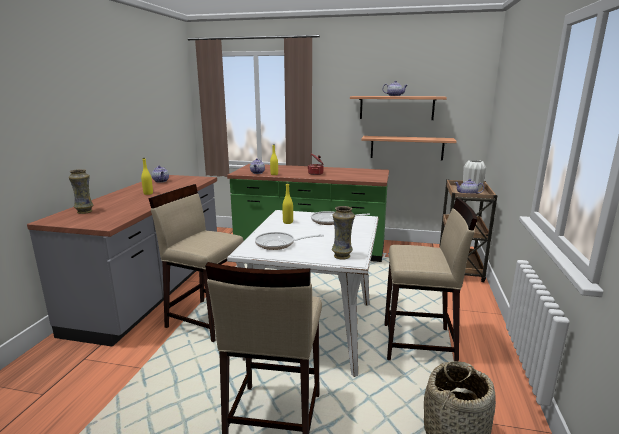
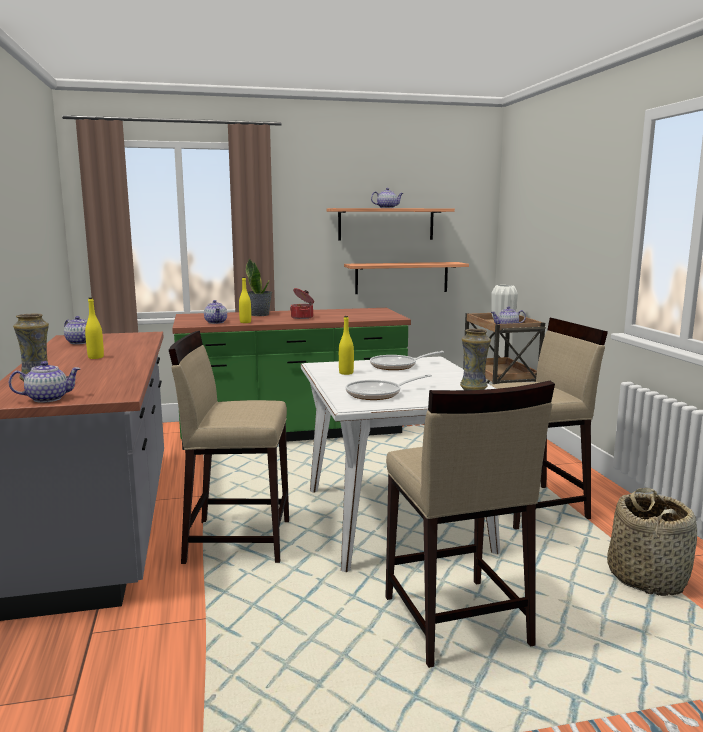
camera: 25 degrees left, 5 degrees down
none -> teapot [9,361,81,403]
none -> potted plant [246,259,272,316]

